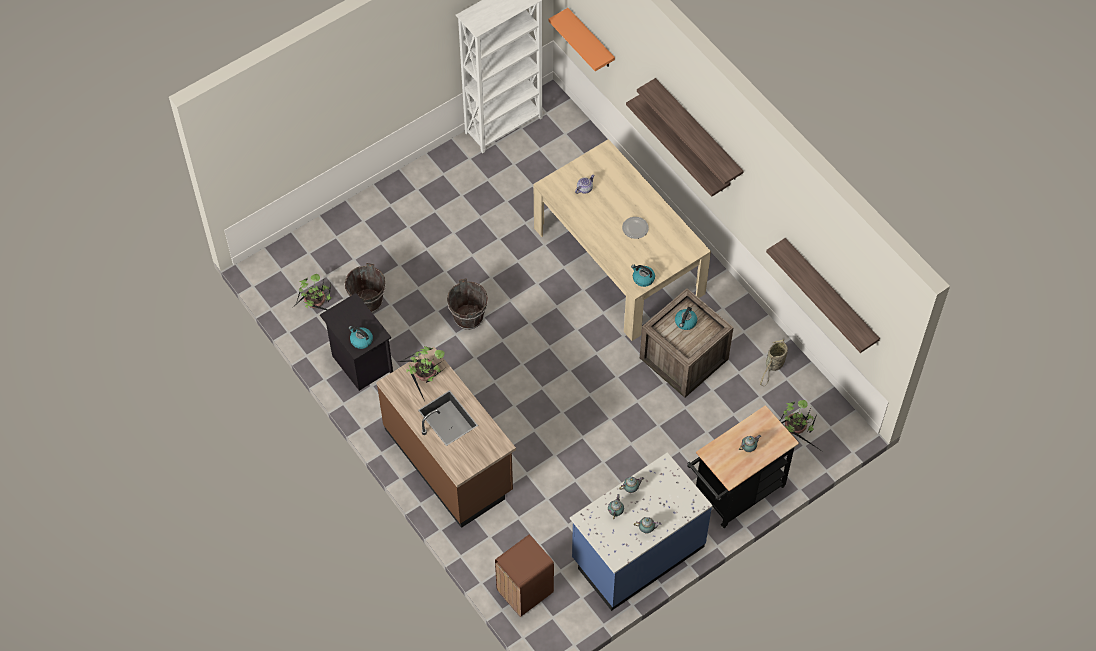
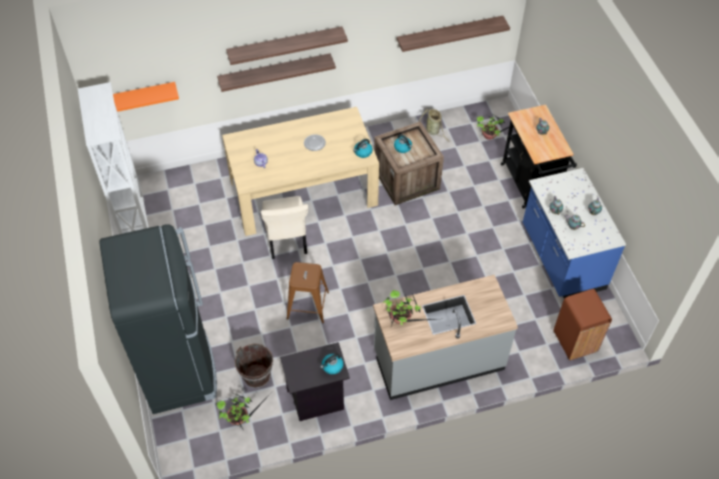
camera: 70 degrees left, 5 degrees down
brown counter [376,347,516,528] -> grey counter [373,275,518,400]
brown bucket [447,278,488,330] -> brown stool [287,262,329,323]
none -> black fridge [99,224,217,414]
none -> beige chair [261,196,308,259]

